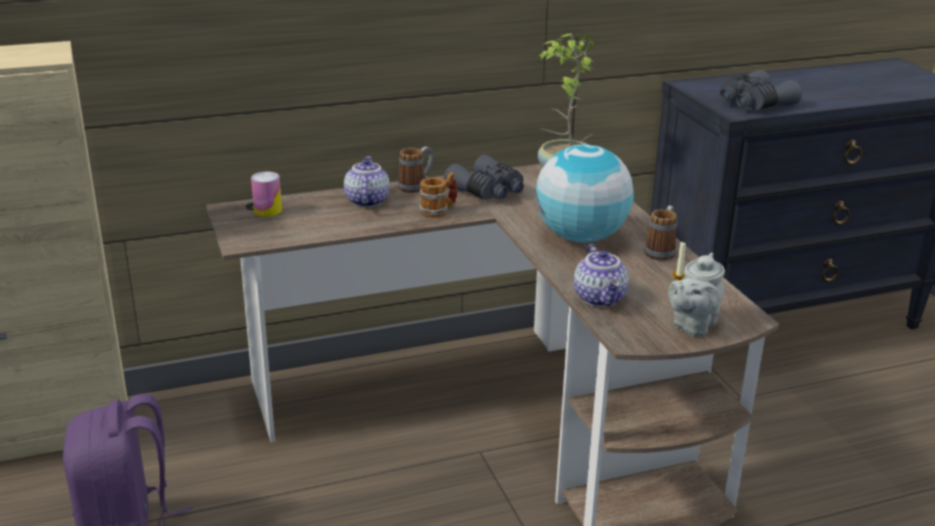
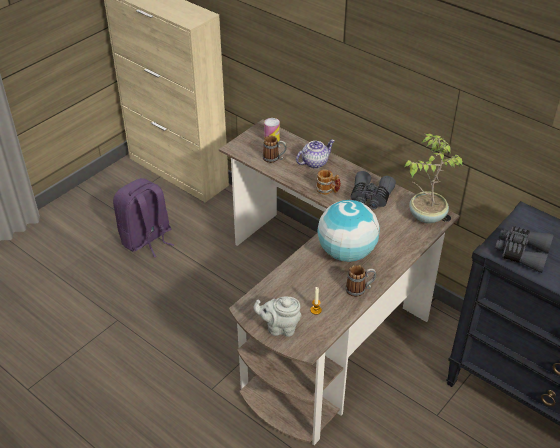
camera: 60 degrees right, 15 degrees up
mug [398,147,433,193] -> mug moved to [263,135,287,163]
teapot [574,244,629,307] -> none

